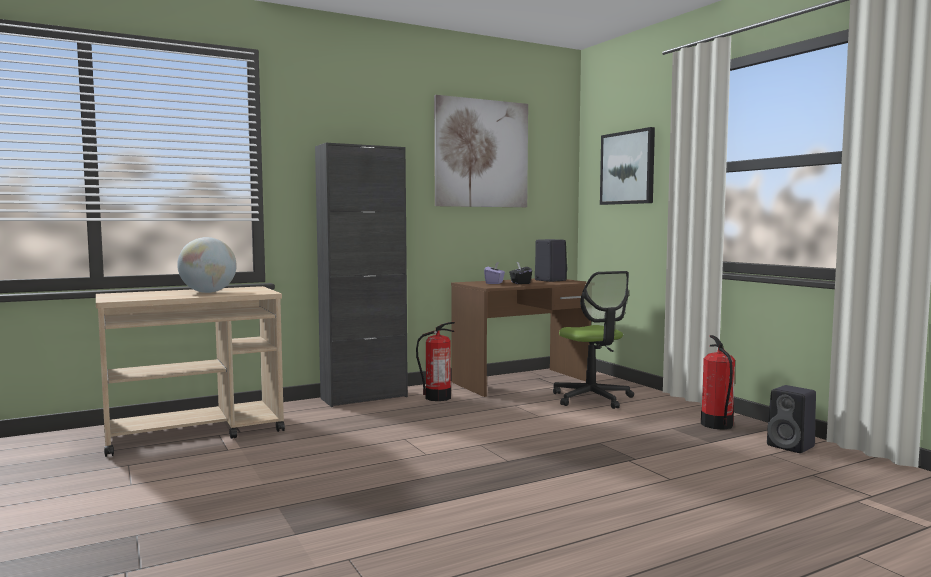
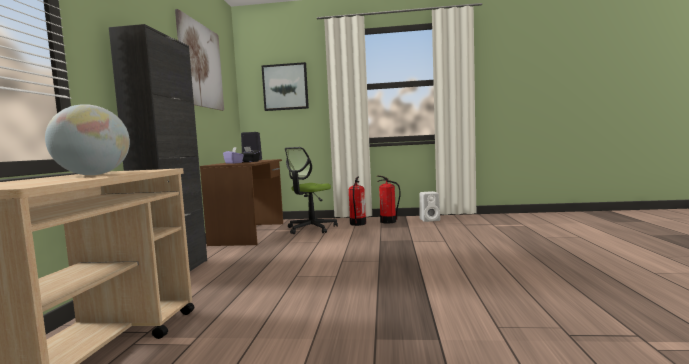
camera: 55 degrees left, 0 degrees up
fire extinguisher [416,322,455,401] -> fire extinguisher moved to [349,176,366,226]
office chair [553,271,634,409] -> office chair turned 120 degrees clockwise [285,147,338,234]
black speaker [767,385,816,453] -> white speaker [419,191,440,222]

